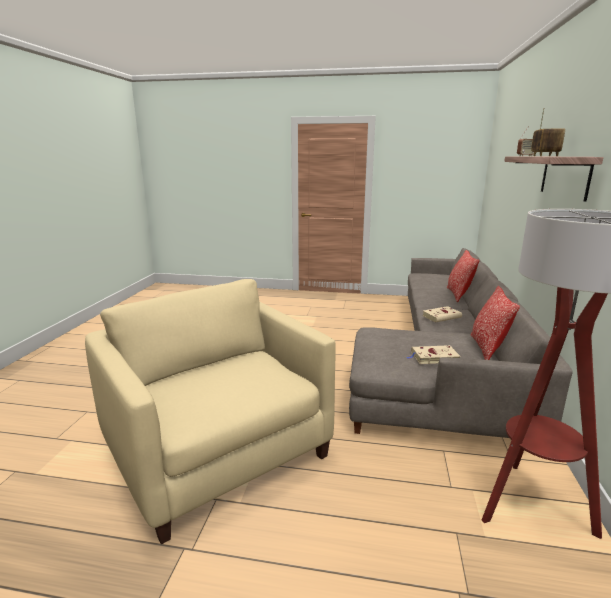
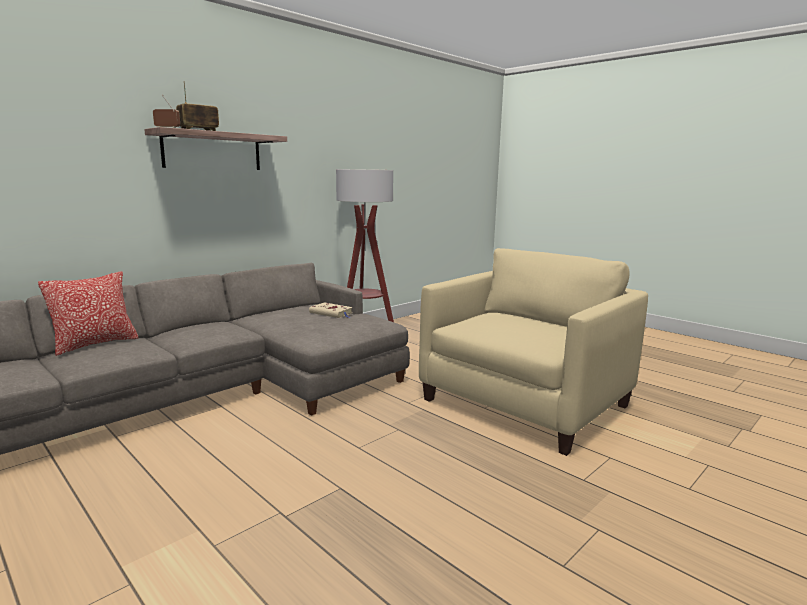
camera: 145 degrees left, 5 degrees down
beige armchair [85,279,336,545] -> beige armchair turned 135 degrees counterclockwise [419,248,648,456]
beige book [422,306,462,322] -> none
pillow [471,286,520,360] -> none

